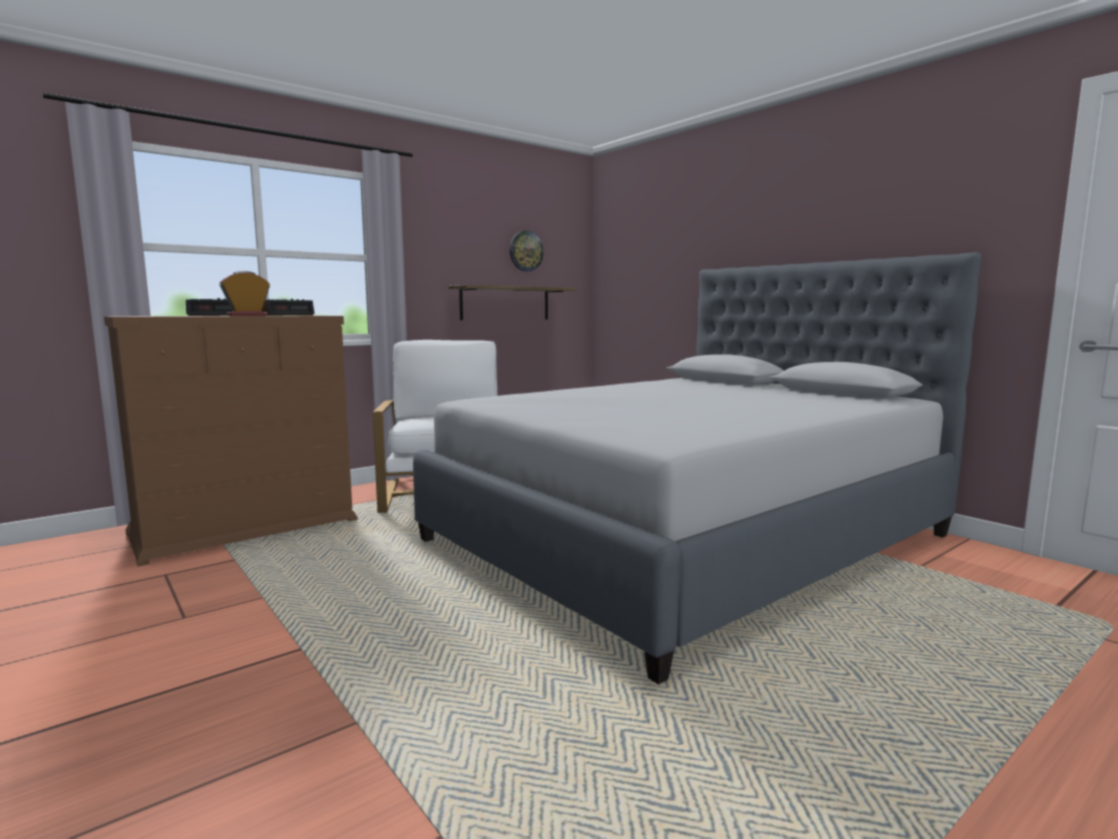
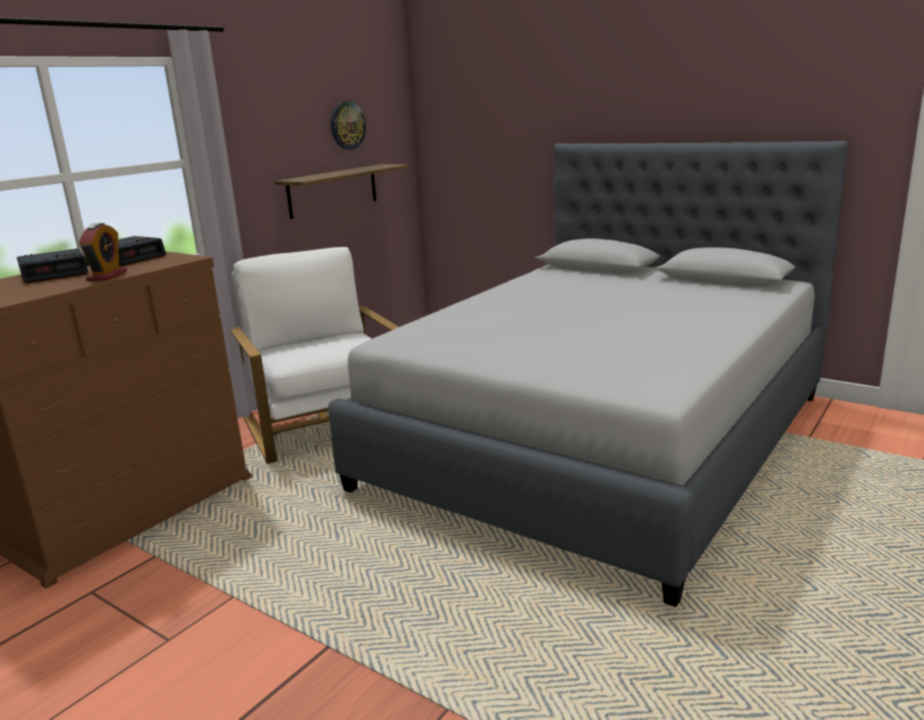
camera: 15 degrees left, 10 degrees up
alarm clock [220,271,270,316] -> alarm clock turned 150 degrees clockwise [79,223,127,281]

